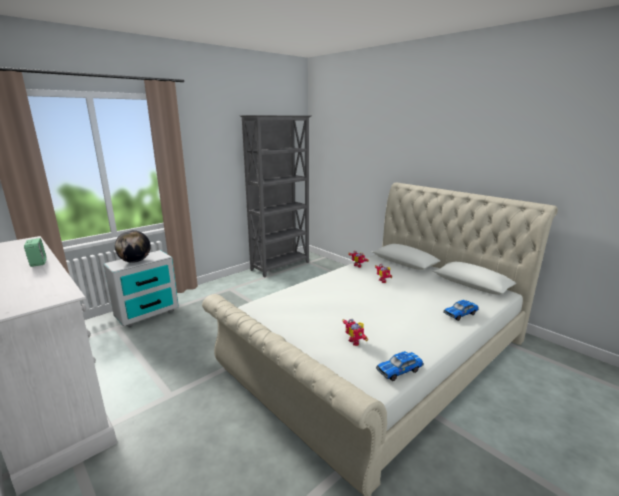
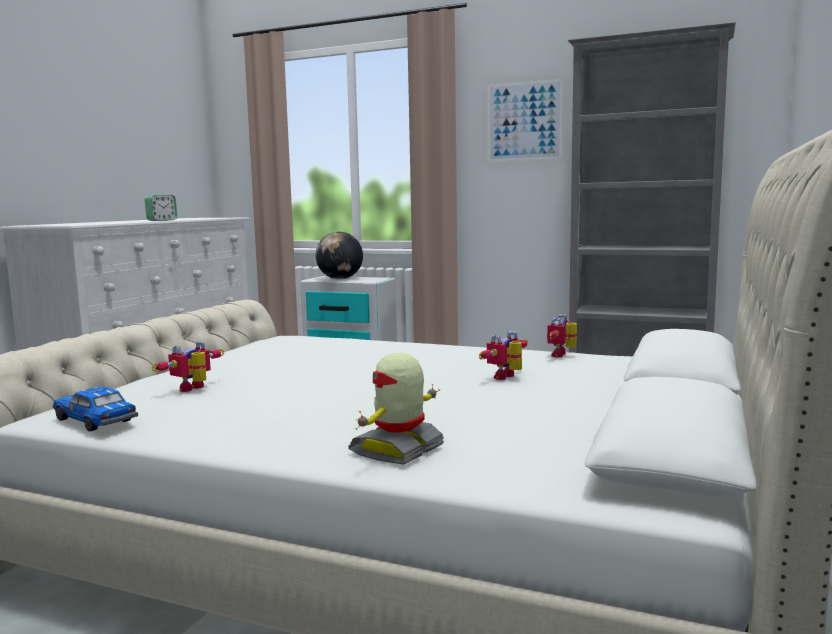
camera: 65 degrees right, 10 degrees down
toy car [443,300,479,321] -> toy robot [348,352,444,465]
none -> picture [488,79,563,162]

